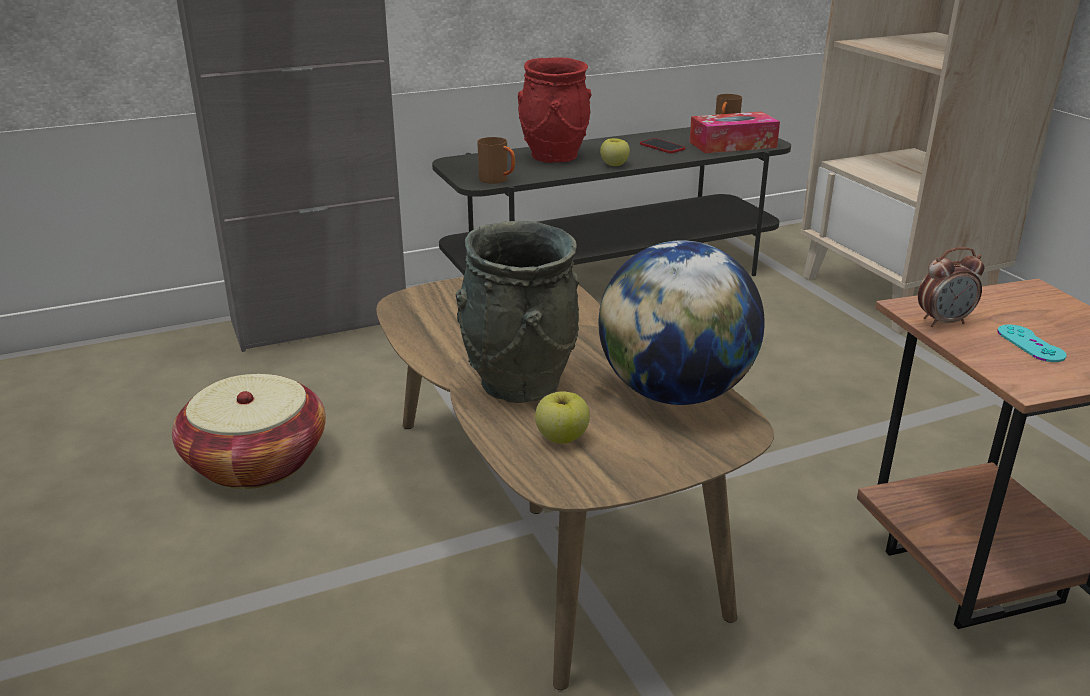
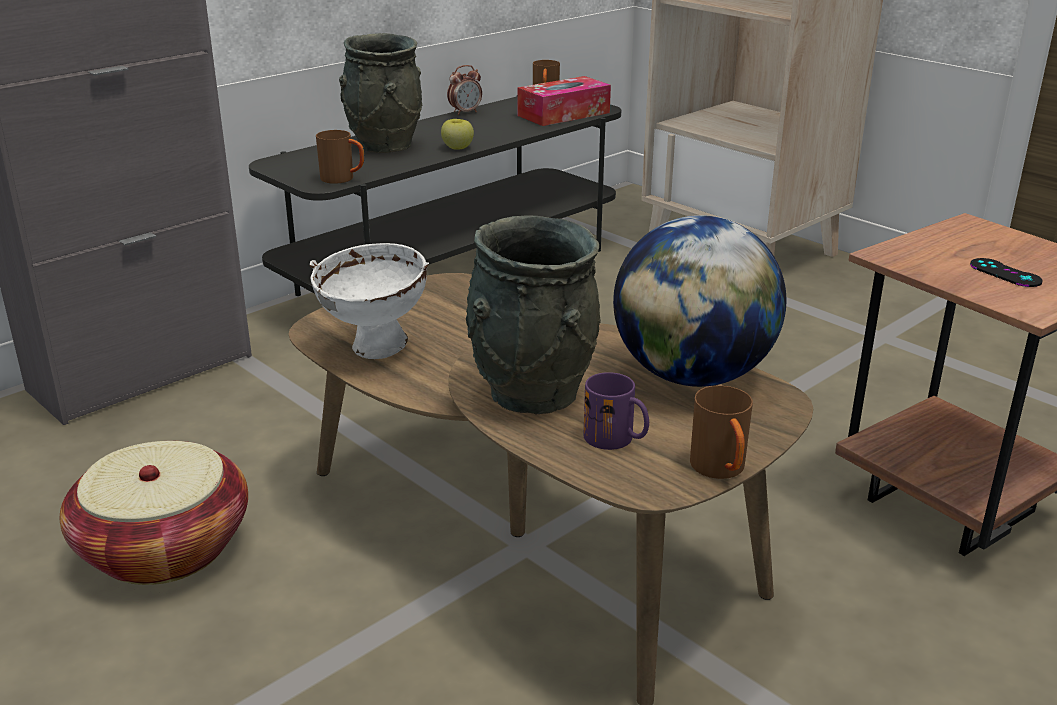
camera: 20 degrees left, 0 degrees up
red vase [518,57,592,163] -> grey vase [339,33,422,153]
apple [535,391,590,444] -> purple mug [584,372,649,450]
phone [640,138,685,153] -> none
alarm clock [918,247,985,327] -> alarm clock moved to [447,65,482,115]
turquoise game controller [997,324,1067,362] -> black game controller [970,258,1043,287]
none -> white bowl [310,243,429,359]
none -> brown mug [690,385,753,479]

